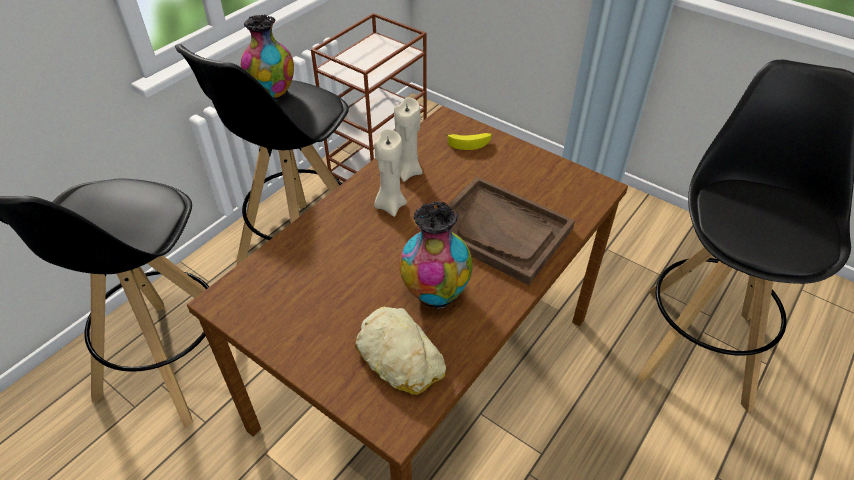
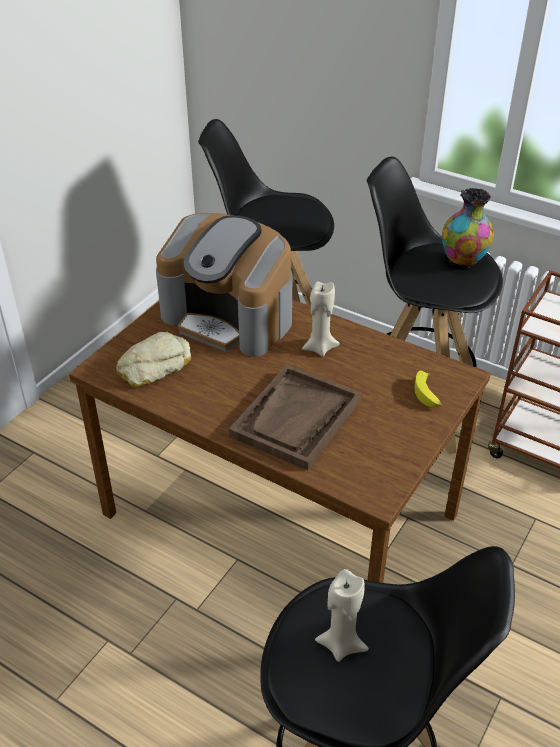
camera: 85 degrees right, 5 degrees down
beige candle [394,97,423,182] -> beige candle moved to [315,569,369,662]
vase [399,202,472,309] -> none
none -> coffee machine [156,213,292,357]

